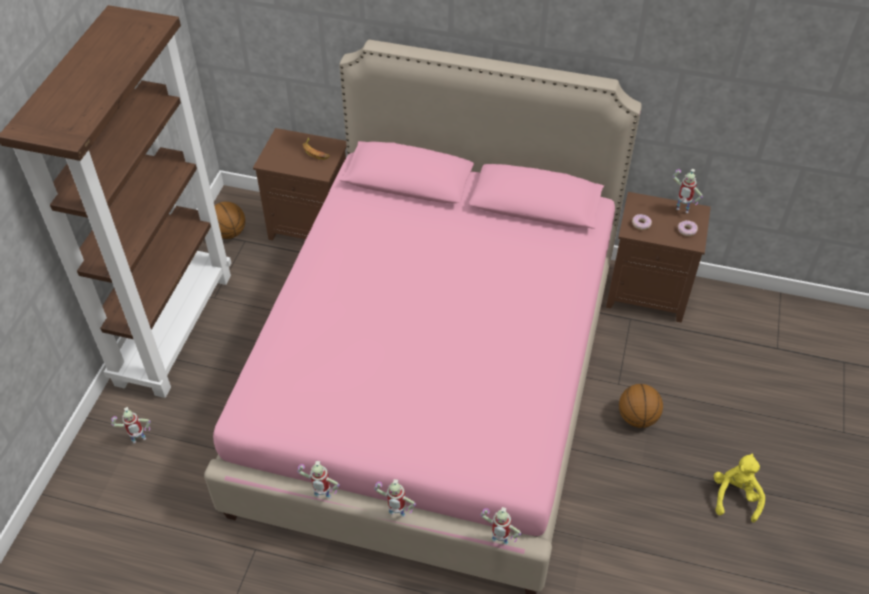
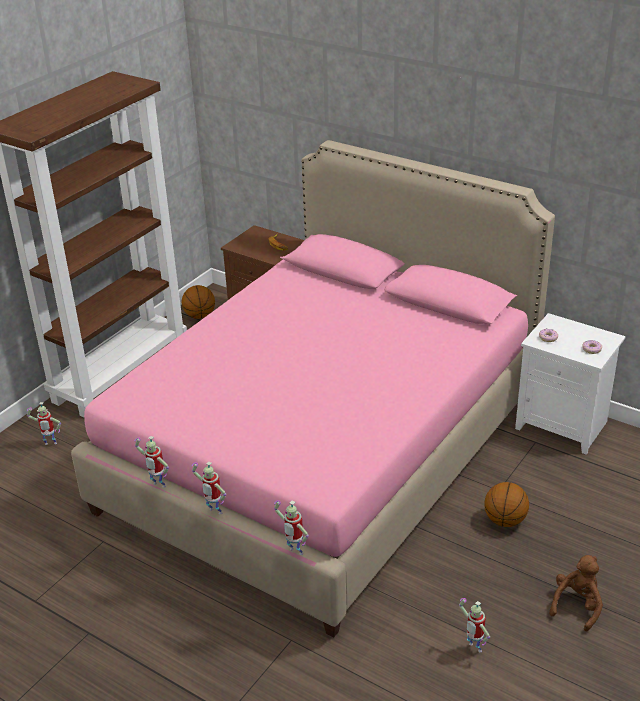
camera: 20 degrees right, 15 degrees down
brown nightstand [606,192,711,323] -> white nightstand [515,313,626,455]
toy robot [673,169,703,213] -> toy robot moved to [459,598,490,652]
yellow plush toy [714,454,765,523] -> brown plush toy [549,555,603,632]

